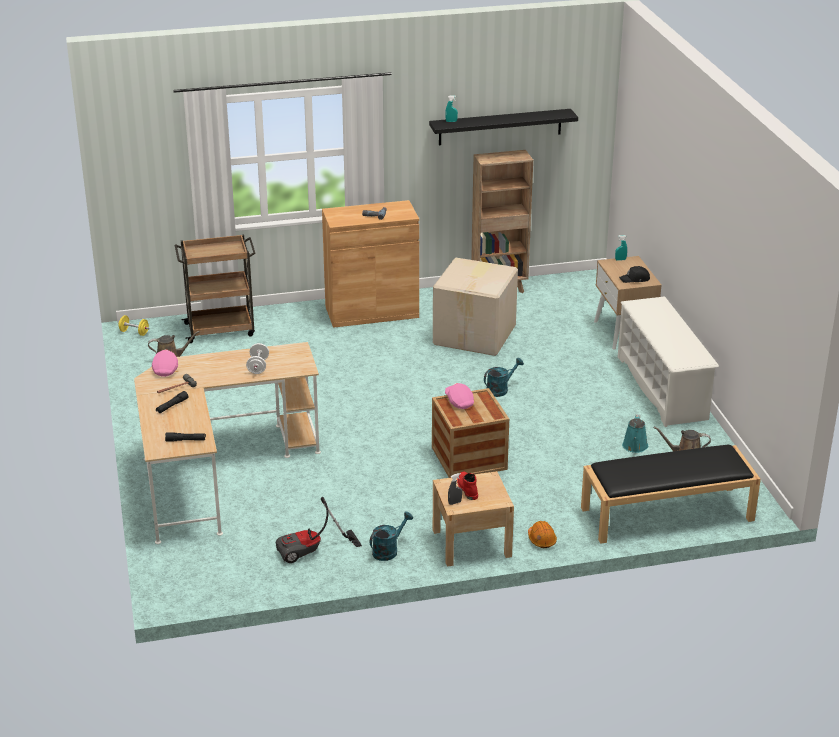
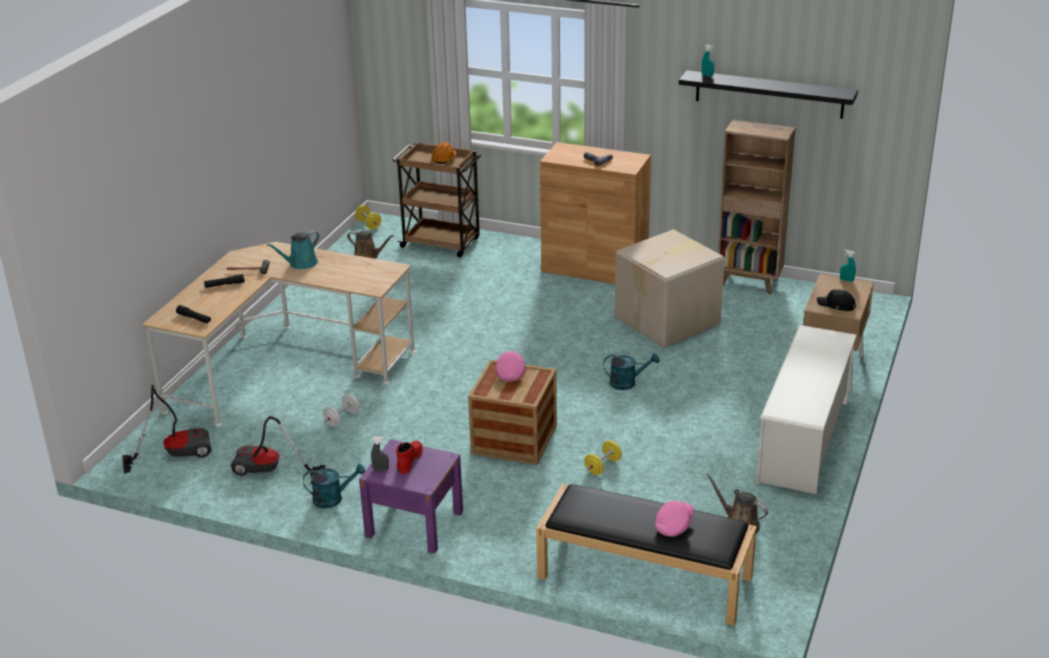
camera: 35 degrees right, 0 degrees up
pink cap [152,350,178,377] -> pink cap moved to [655,500,694,537]
white dumbbell [246,343,269,374] -> white dumbbell moved to [323,394,359,427]
beige nightstand [433,471,514,567] -> purple nightstand [359,439,463,554]
orange hard hat [528,521,557,548] -> orange hard hat moved to [431,142,457,164]
turquoise watering can [622,415,648,453] -> turquoise watering can moved to [266,231,320,269]
none -> vacuum cleaner [122,385,212,474]
none -> yellow dumbbell [584,440,622,475]

